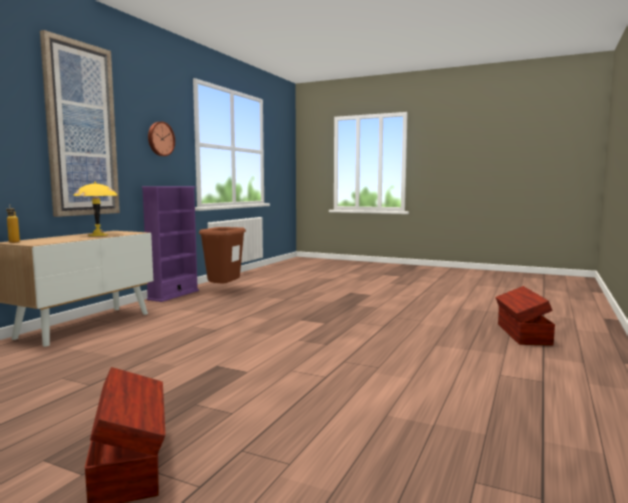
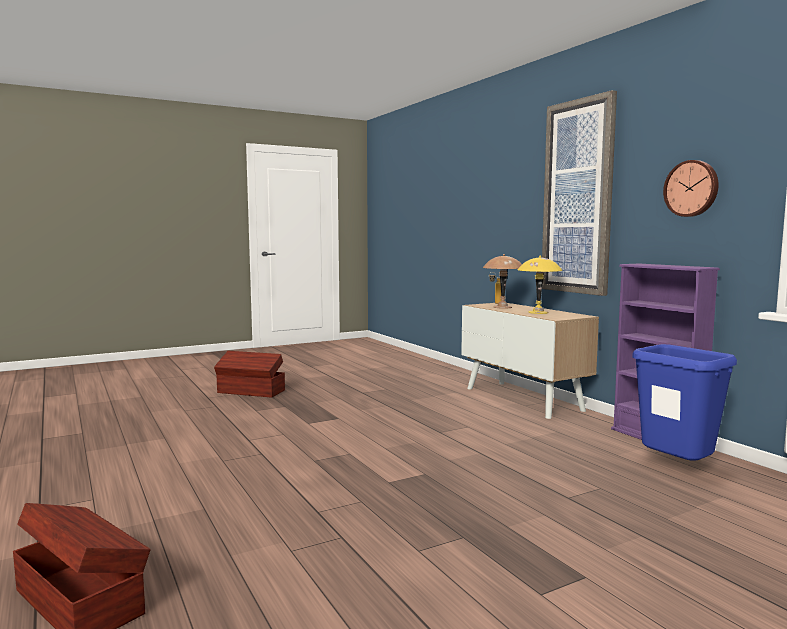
camera: 125 degrees right, 0 degrees up
brown trash can [199,227,246,283] -> blue trash can [632,344,737,461]
none -> brown table lamp [483,254,522,309]

